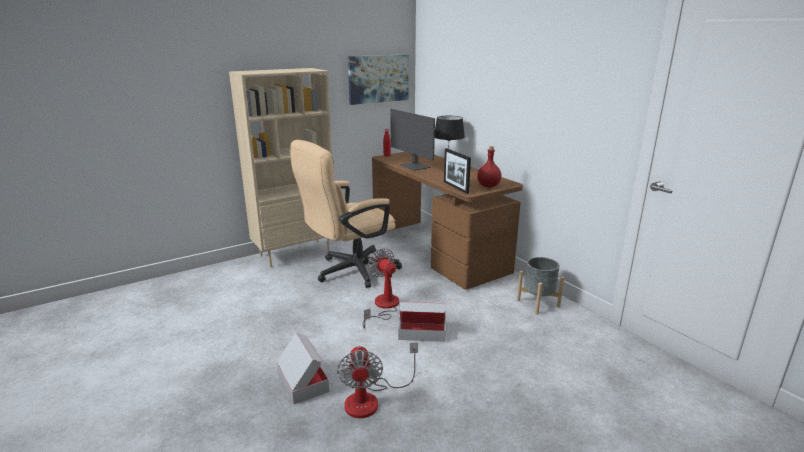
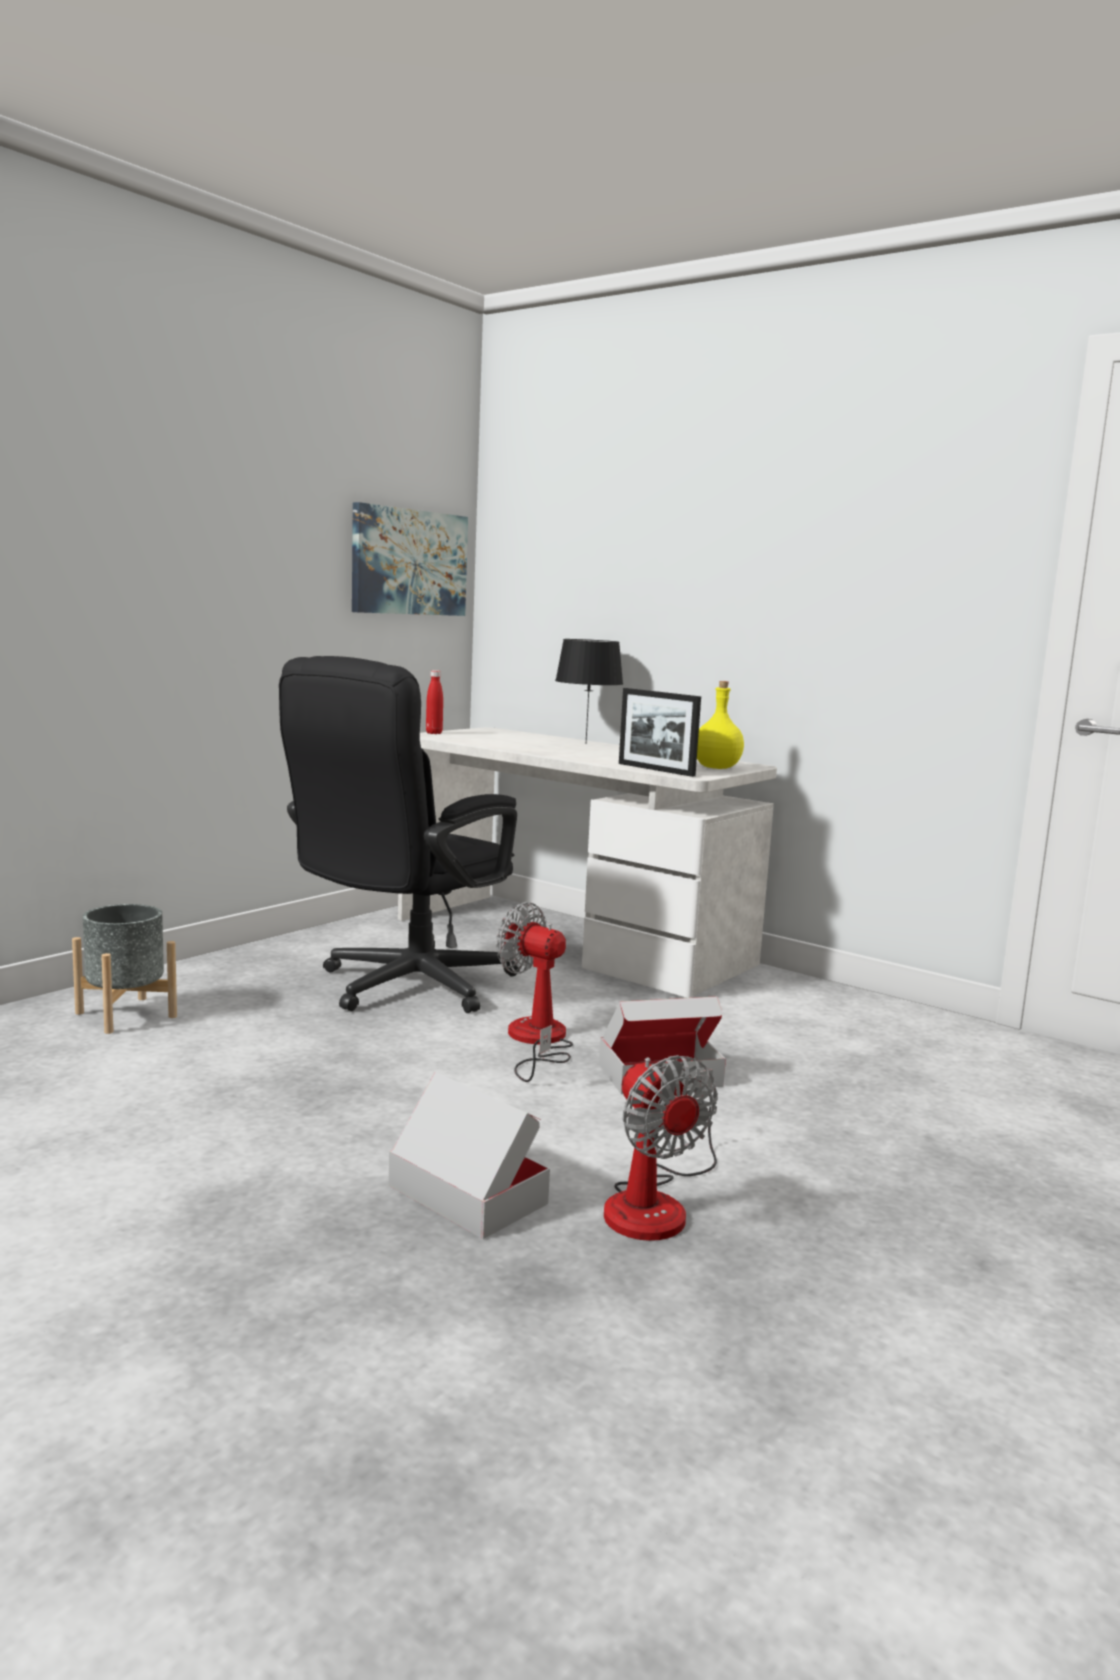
camera: 20 degrees left, 10 degrees down
beige bookcase [229,68,332,267] -> none
beige office chair [290,140,402,288] -> black office chair [279,656,520,1013]
brown desk [372,152,523,290] -> white desk [398,727,777,997]
monitor [390,109,435,171] -> none
red bottle [477,146,501,187] -> yellow bottle [697,681,744,769]
grey planter [517,257,564,314] -> grey planter moved to [72,904,177,1034]

